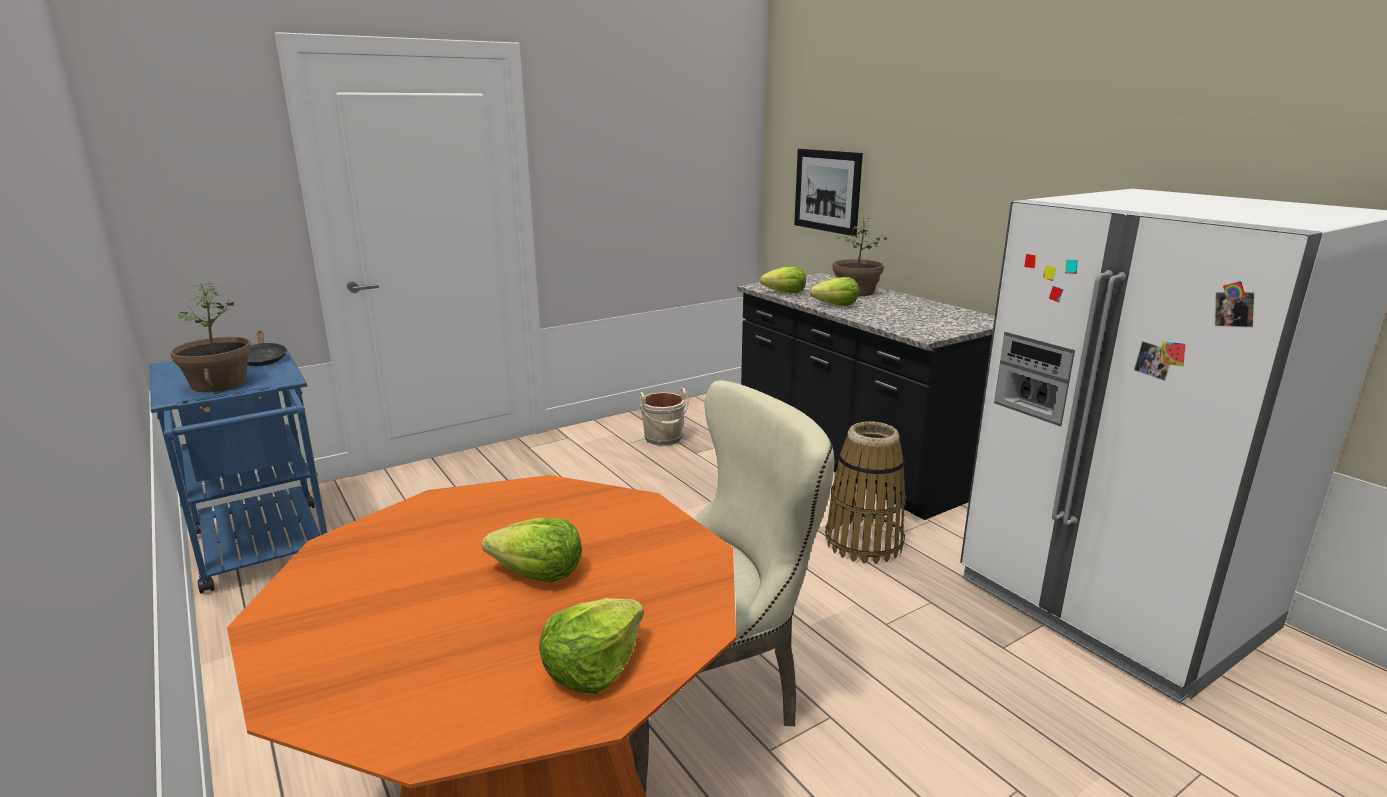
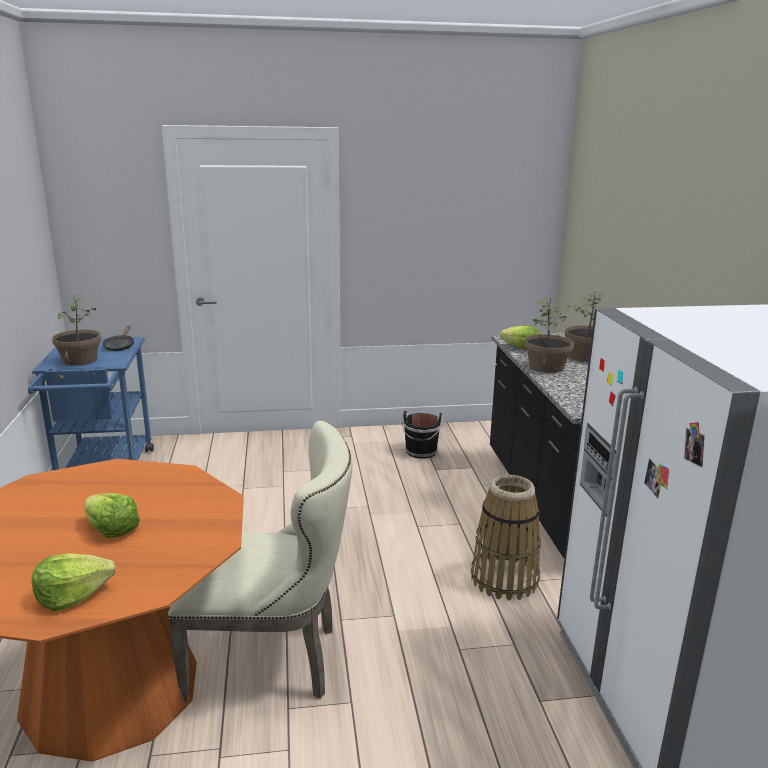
camera: 25 degrees right, 0 degrees up
beige bucket [639,388,689,446] -> black bucket [401,411,443,459]
picture [794,149,863,236] -> none
lettuce [810,277,859,306] -> potted plant [525,298,574,373]

